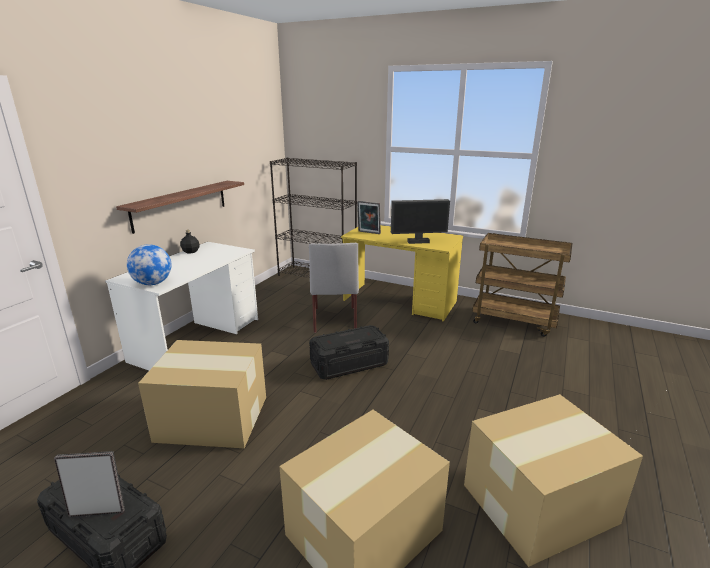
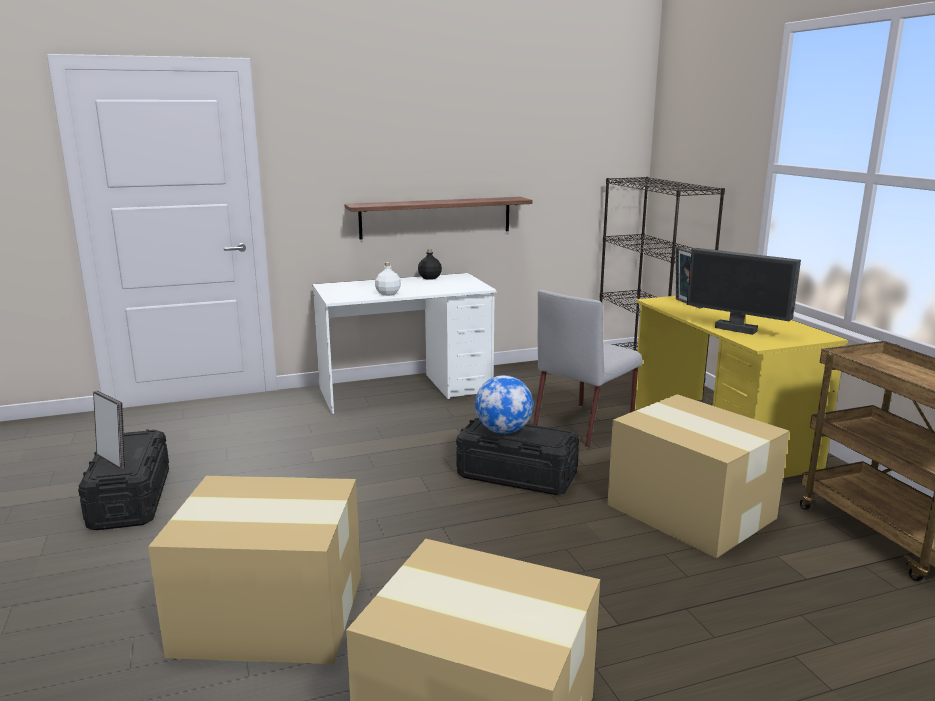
camera: 45 degrees right, 5 degrees down
globe [127,244,172,285] -> globe moved to [475,375,533,434]
cardboard box [138,340,266,448] -> cardboard box moved to [607,394,790,558]
none -> white bottle [375,262,401,296]

